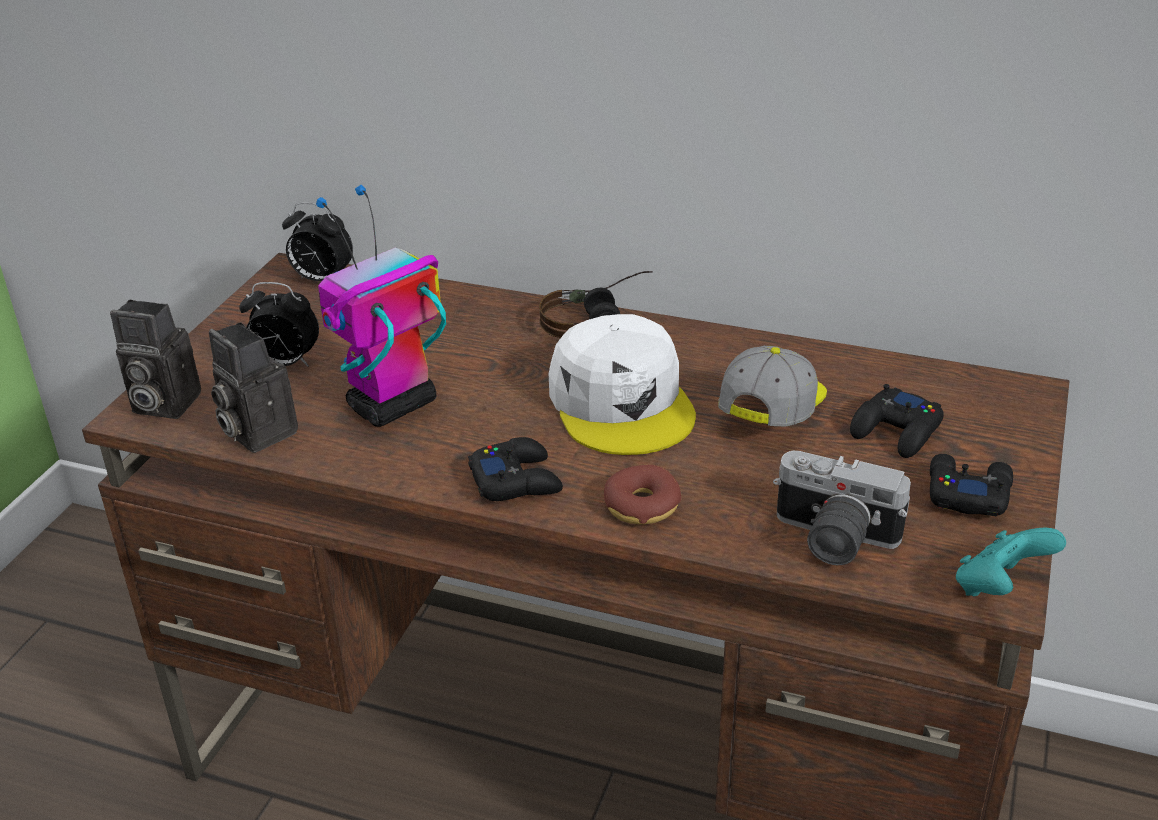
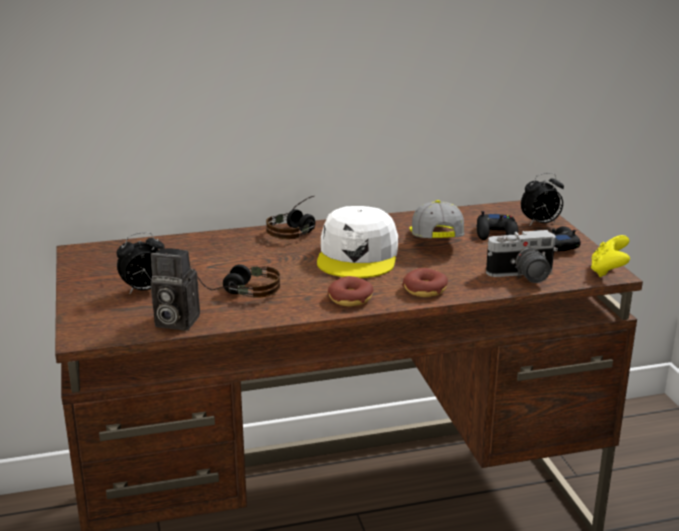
camera: 35 degrees left, 10 degrees down
camera [110,300,201,419] -> none
alarm clock [282,202,353,281] -> alarm clock moved to [521,173,564,226]
toy robot [316,185,446,427] -> headphones [197,264,280,298]
black game controller [468,437,563,501] -> donut [328,276,373,307]
white cap [549,314,696,455] -> white cap turned 60 degrees clockwise [317,206,398,278]
turquoise game controller [956,528,1066,596] -> yellow game controller [591,235,630,277]

